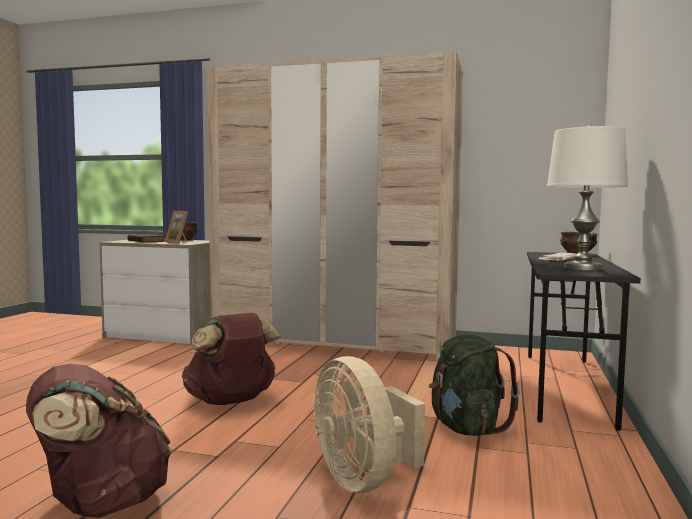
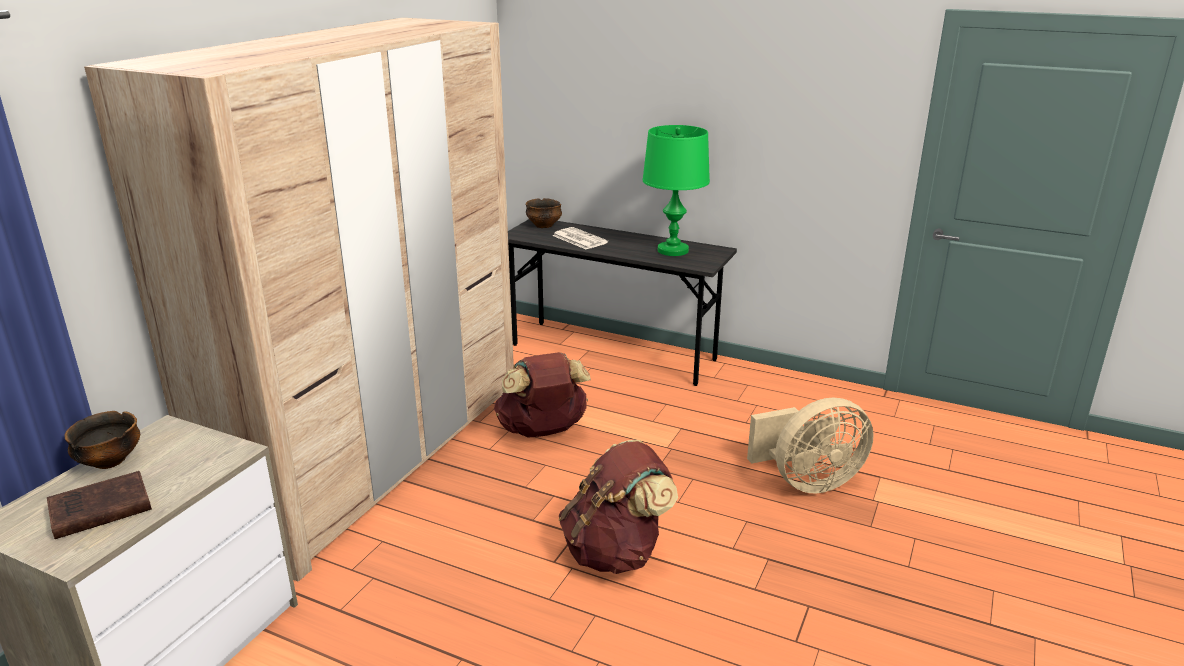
camera: 80 degrees left, 20 degrees up
brown backpack [26,364,172,518] -> brown backpack moved to [494,352,591,438]
picture frame [165,211,188,244] -> none
green backpack [429,335,520,436] -> none
white table lamp [547,125,628,271] -> green table lamp [643,125,710,256]

